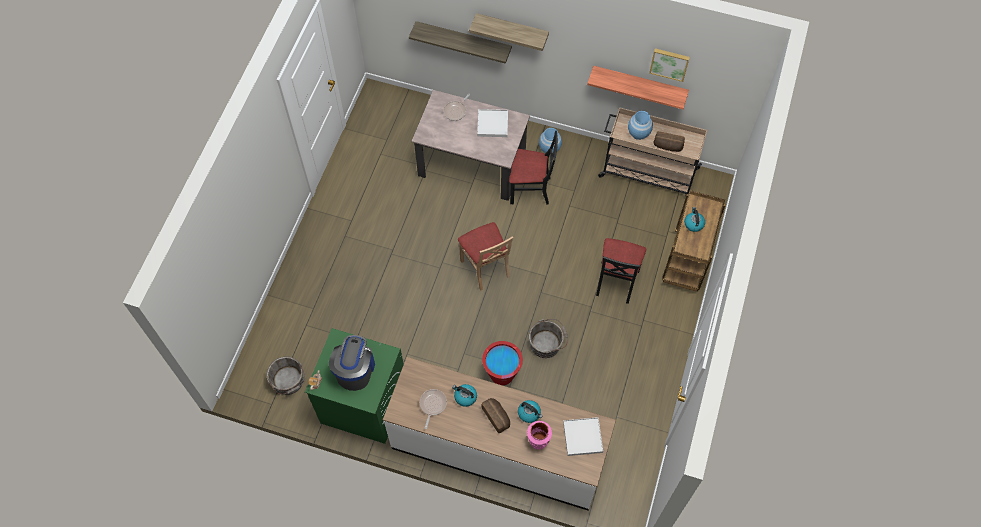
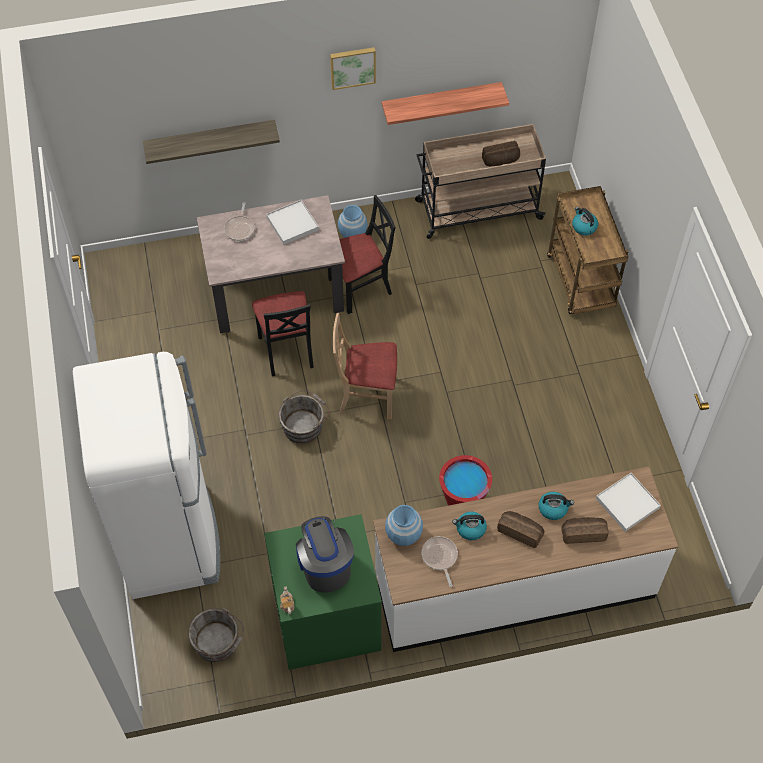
camera: 30 degrees left, 5 degrees down
beige chair [458,222,513,290] -> beige chair turned 150 degrees clockwise [333,313,397,419]
shelf [469,13,549,51] -> none
pink vase [527,421,552,450] -> bread [561,517,609,544]
grey bucket [529,319,568,358] -> grey bucket moved to [278,391,329,444]
black chair [596,238,646,304] -> black chair moved to [252,291,314,376]
blue vase [628,111,653,140] -> blue vase moved to [385,505,423,546]
picture [649,48,690,82] -> picture moved to [330,47,376,90]
none -> white fridge [73,352,220,599]

